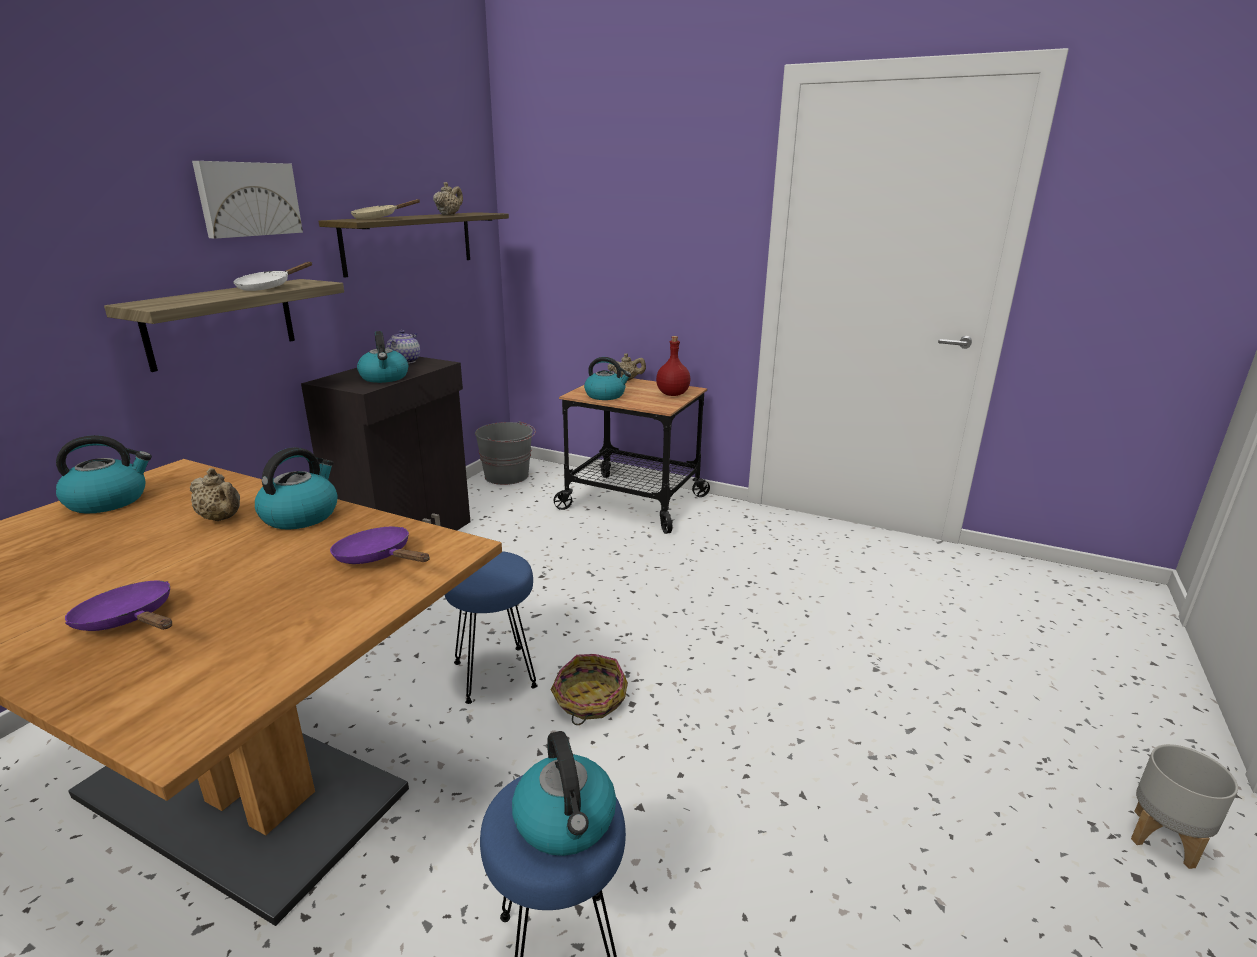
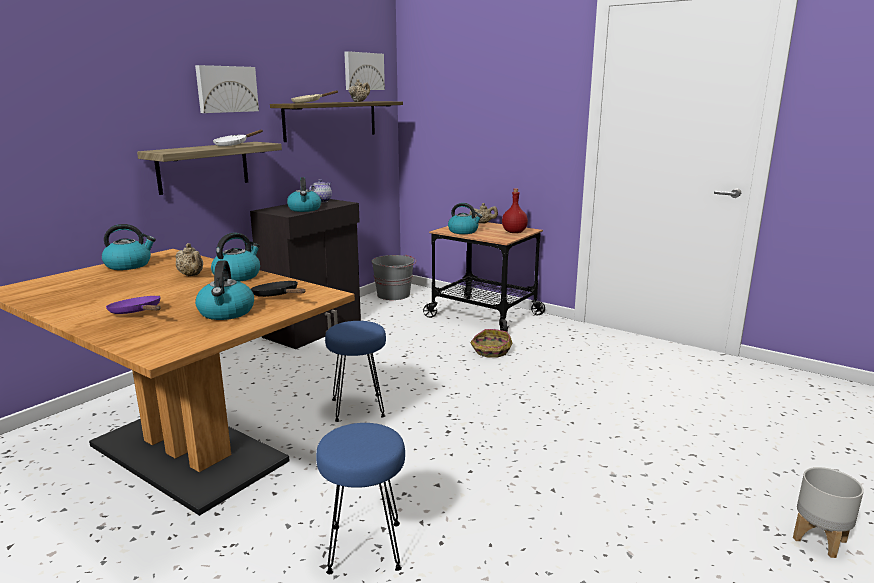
camera: 10 degrees right, 5 degrees down
purple frying pan [330,527,430,564] -> black frying pan [251,281,305,297]
kettle [512,731,616,856] -> kettle moved to [195,260,254,320]
basket [551,654,628,725] -> basket moved to [470,329,512,358]
none -> picture [344,51,385,90]

